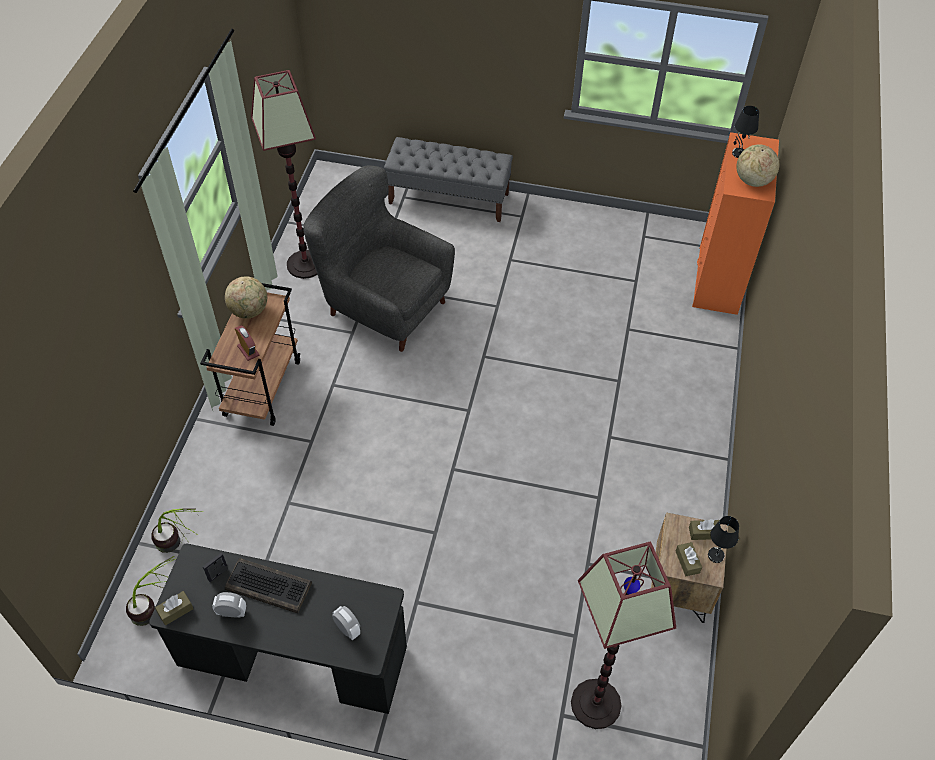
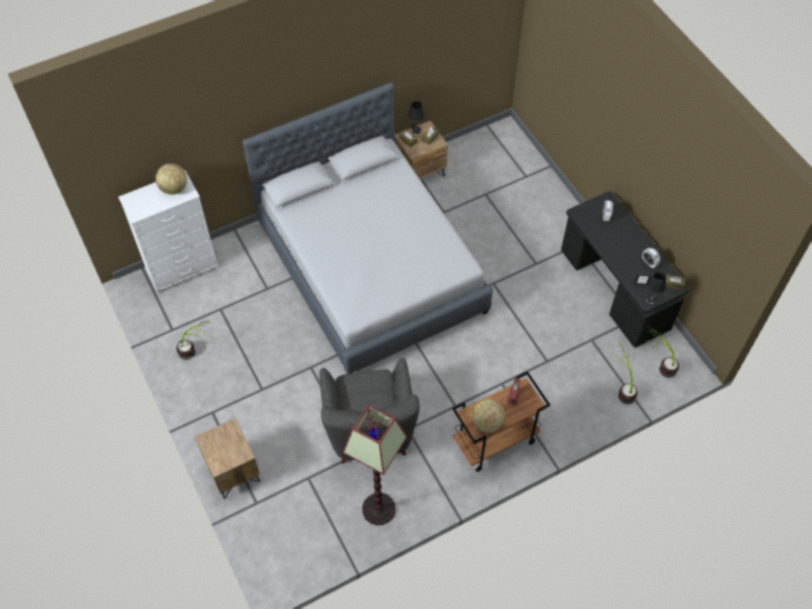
camera: 130 degrees left, 5 degrees up
keyboard [225,558,312,613] -> none
grey bench [384,137,513,222] -> brown nightstand [195,418,260,499]
floor lamp [571,541,676,729] -> none
orange dresser [692,132,779,315] -> white dresser [118,170,219,294]
black table lamp [732,106,759,158] -> black table lamp moved to [646,272,666,305]
none -> potted plant [176,320,214,360]
none -> grey bed [243,83,493,374]

